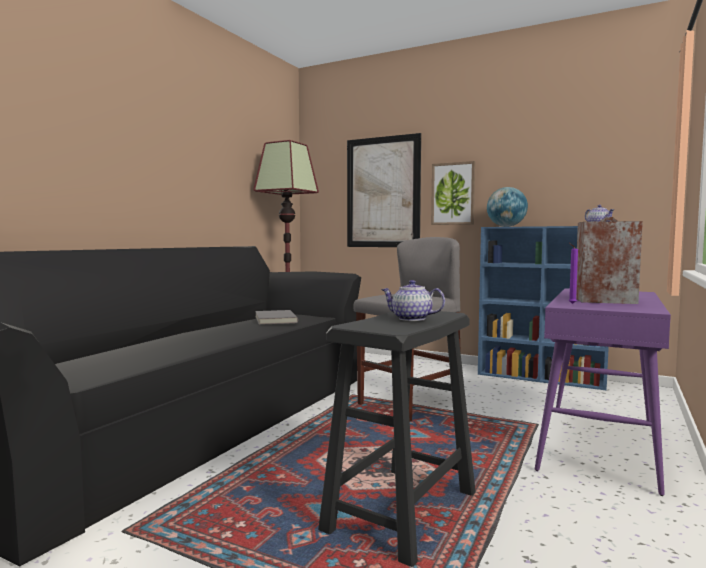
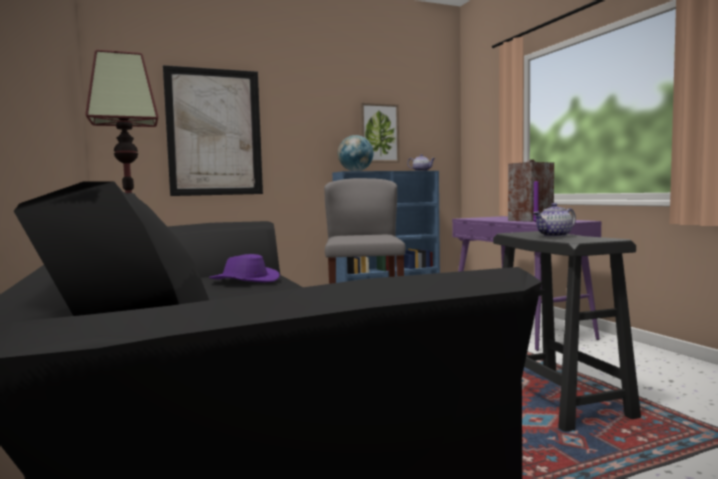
camera: 50 degrees left, 0 degrees up
grey book [255,310,298,325] -> purple hat [209,254,280,282]
picture [431,161,475,225] -> picture moved to [360,103,399,163]

